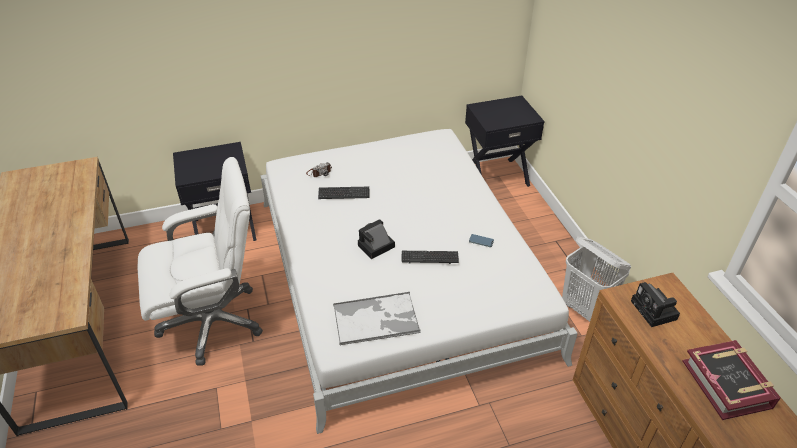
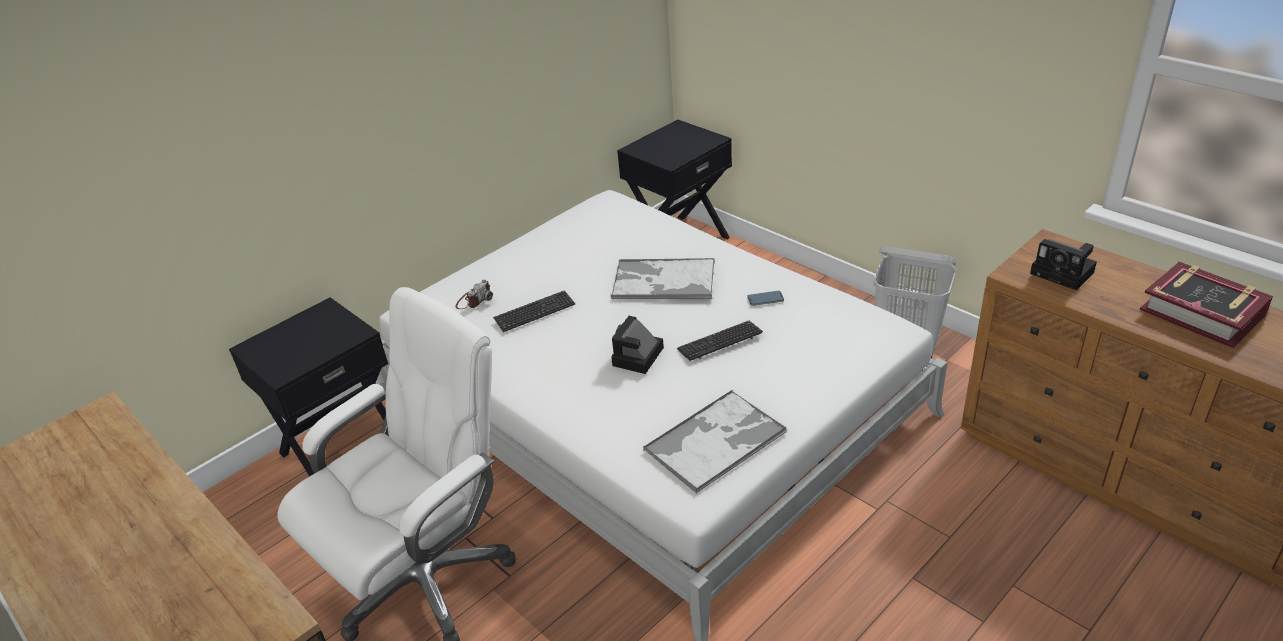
camera: 25 degrees left, 5 degrees down
none -> tray [611,258,715,299]

